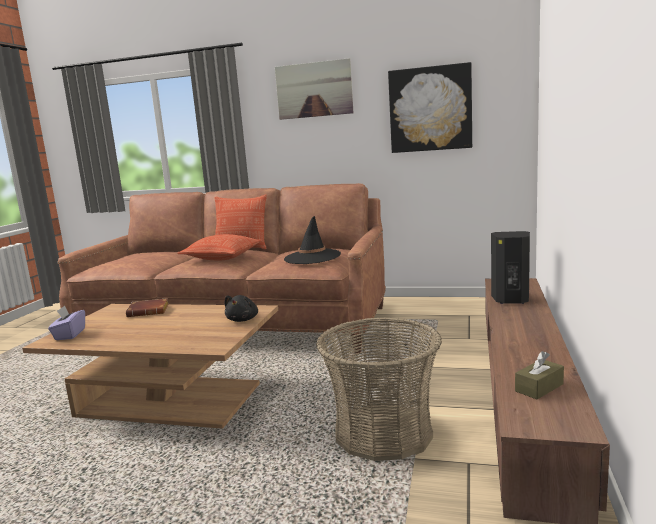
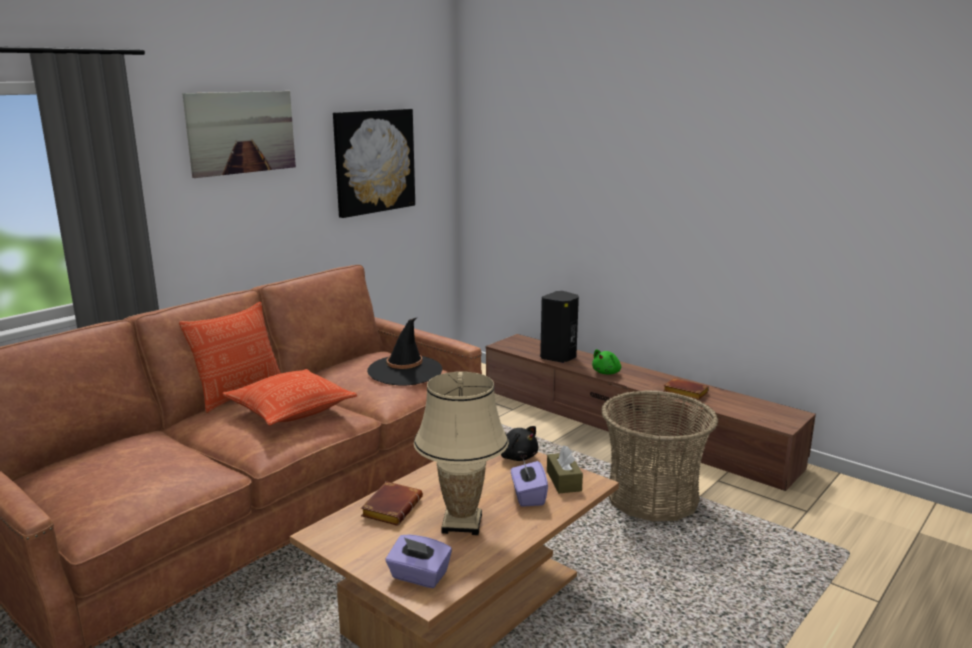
camera: 65 degrees left, 5 degrees up
brown tissue box [515,351,564,400] -> brown tissue box moved to [547,445,583,493]
none -> beige table lamp [414,372,509,535]
none -> purple tissue box [511,459,548,507]
none -> green plush toy [592,349,621,375]
none -> brown book [663,378,709,400]

